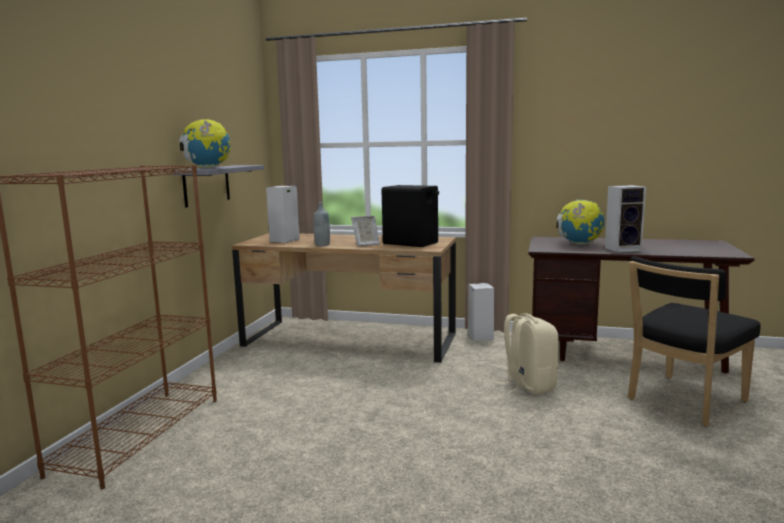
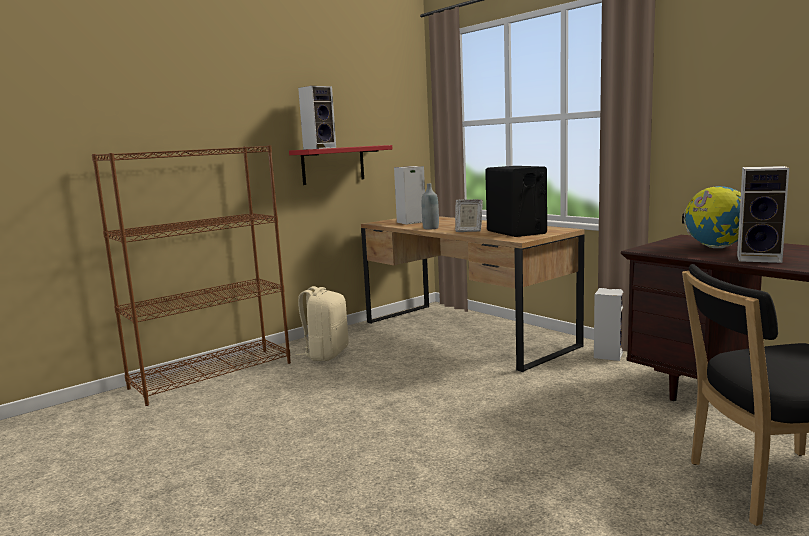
camera: 35 degrees right, 0 degrees up
grey shelf [173,165,264,208] -> red shelf [289,145,392,185]
globe [179,119,231,168] -> speaker [298,86,336,150]
beige backpack [496,313,559,395] -> beige backpack moved to [296,286,348,361]

